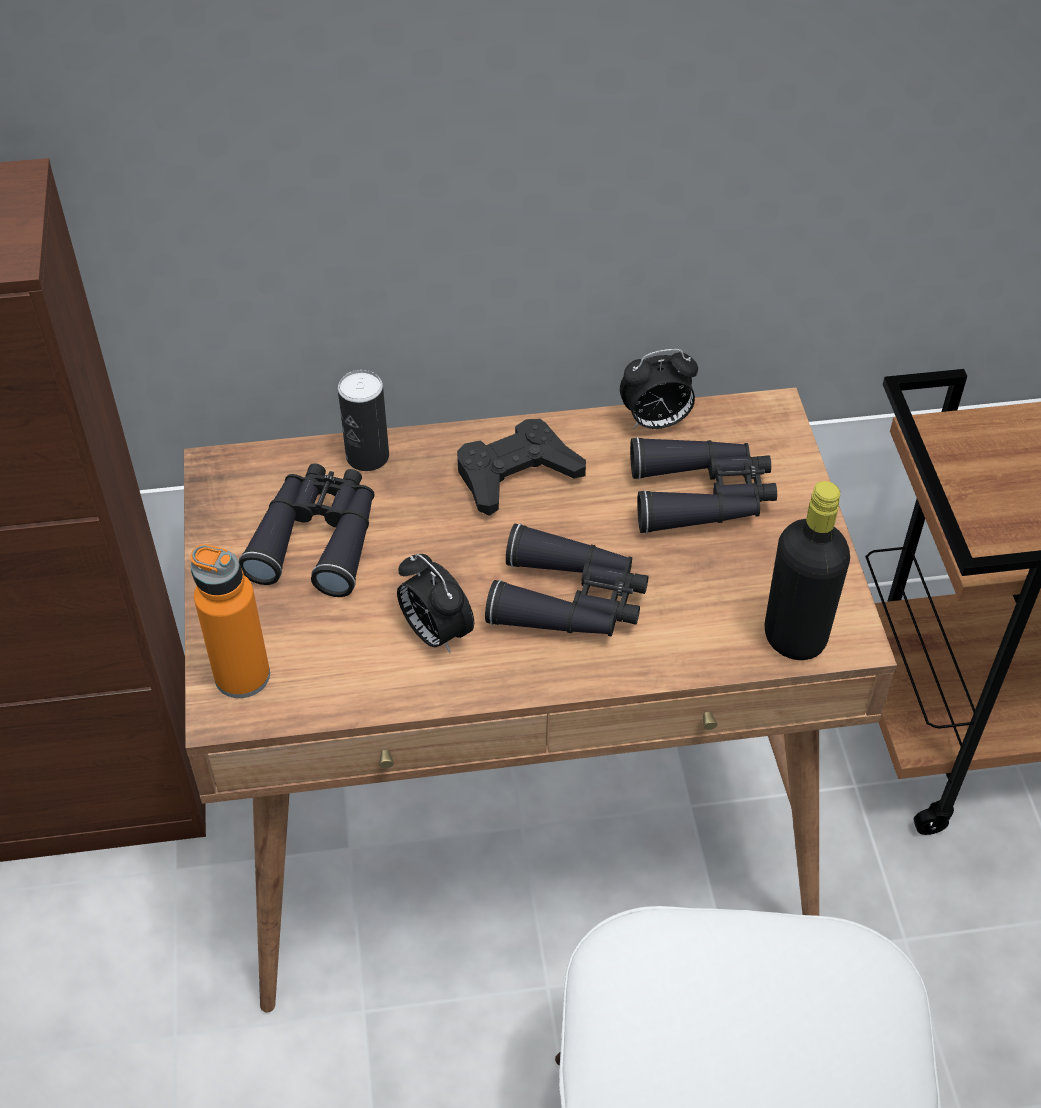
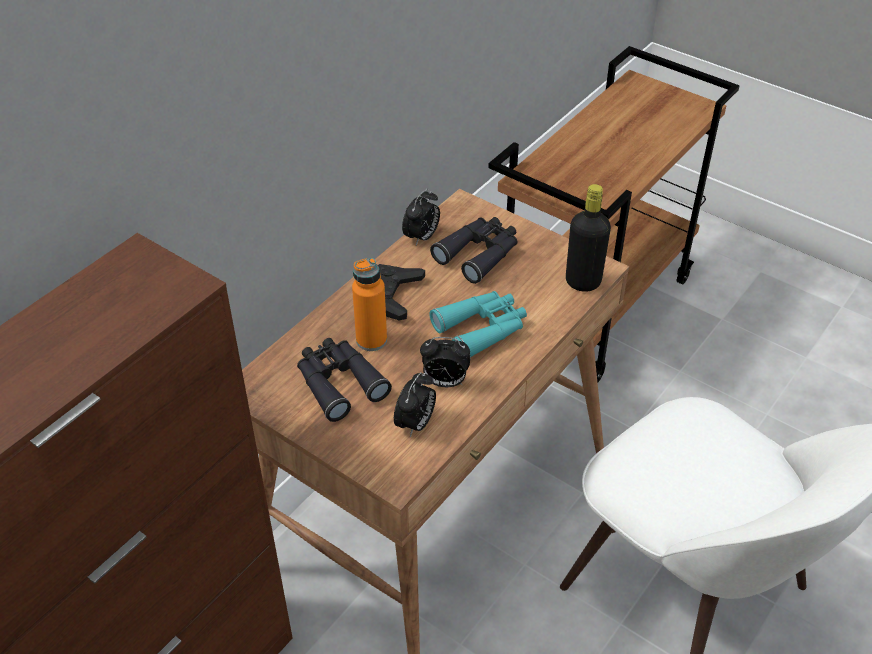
camera: 45 degrees left, 5 degrees down
orange bottle [190,544,270,698] -> orange bottle moved to [352,258,387,351]
can [338,370,389,471] -> none
black binoculars [485,524,648,636] -> turquoise binoculars [429,291,527,357]
none -> alarm clock [394,372,436,437]

